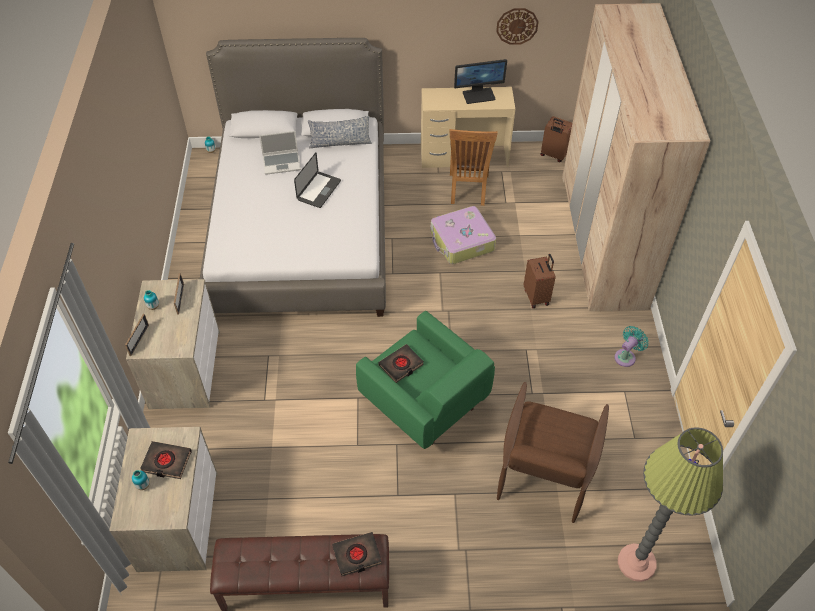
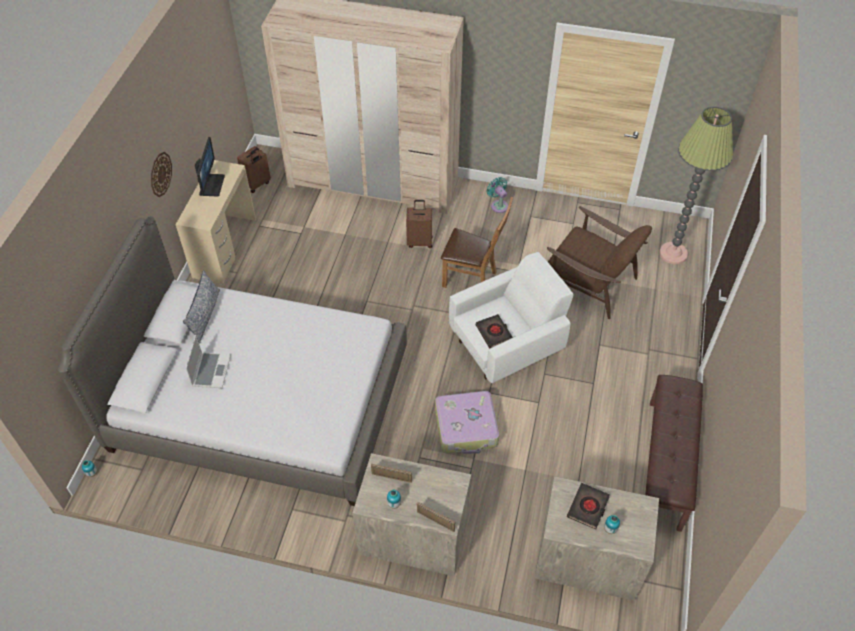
camera: 75 degrees left, 0 degrees up
laptop [294,152,341,208] -> none
black book [332,532,382,577] -> none
green armchair [356,311,495,449] -> white armchair [449,252,573,383]
suitcase [431,206,496,264] -> suitcase moved to [435,391,499,454]
brown chair [449,129,498,206] -> brown chair moved to [441,197,513,288]
wall clock [496,8,539,45] -> wall clock moved to [151,152,172,197]

